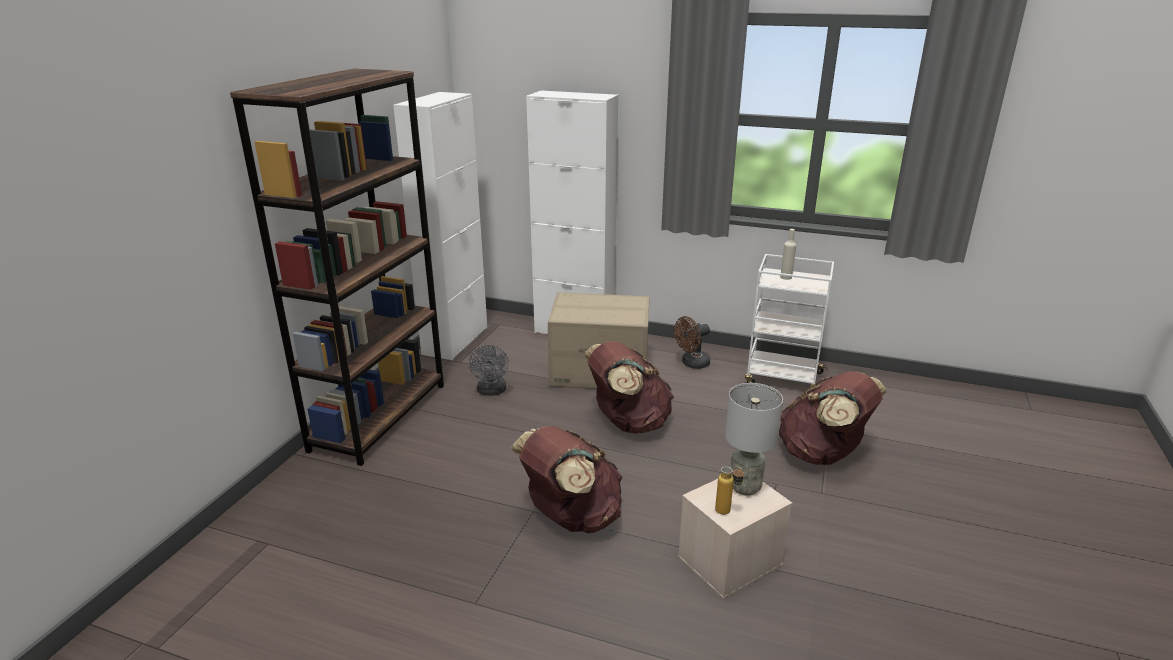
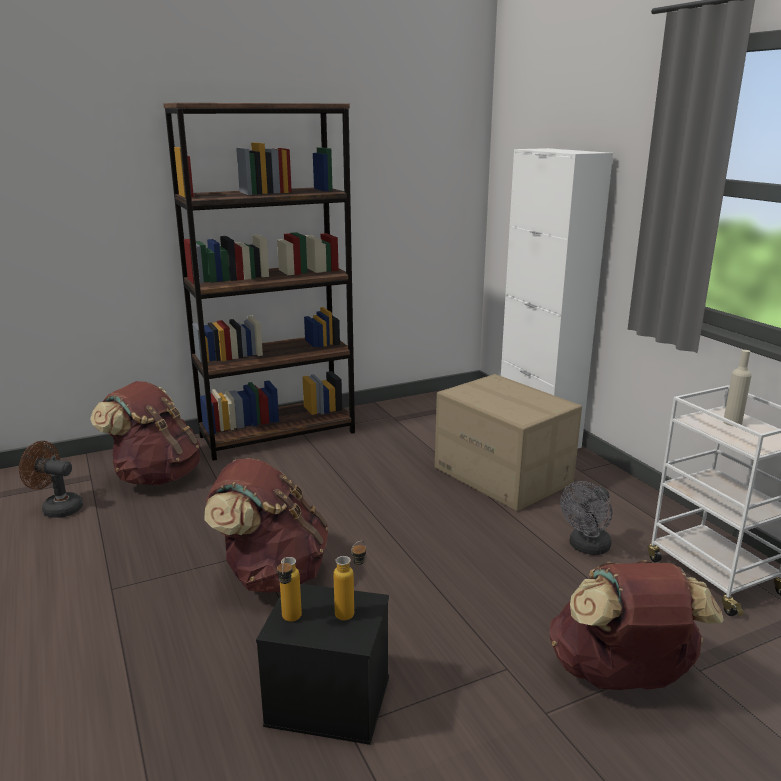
camera: 45 degrees right, 5 degrees down
white cabinet [393,92,487,360] -> none
grey fan [469,345,509,396] -> grey fan moved to [560,481,612,555]
brown backpack [584,341,674,434] -> brown backpack moved to [90,381,201,485]
brown fan [674,316,710,369] -> brown fan moved to [19,441,83,518]
beige storage box [678,479,792,599] -> black storage box [256,584,389,745]
grey table lamp [725,383,783,496] -> bottle [333,541,366,620]

